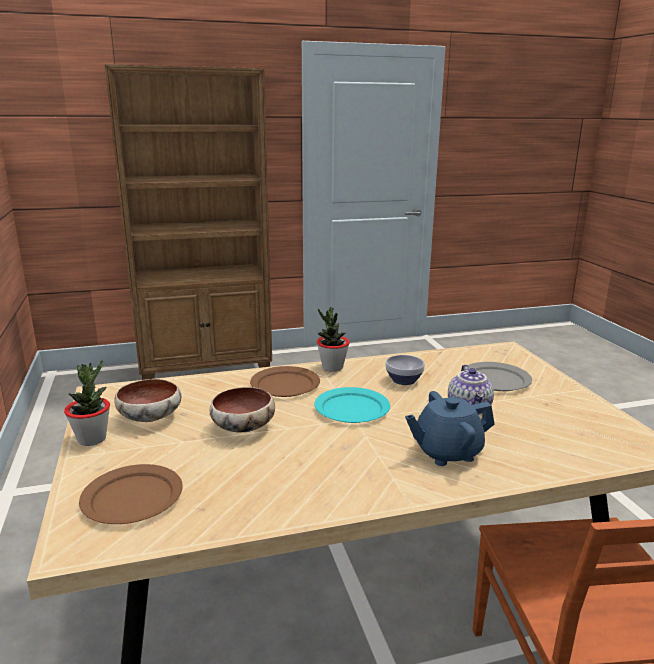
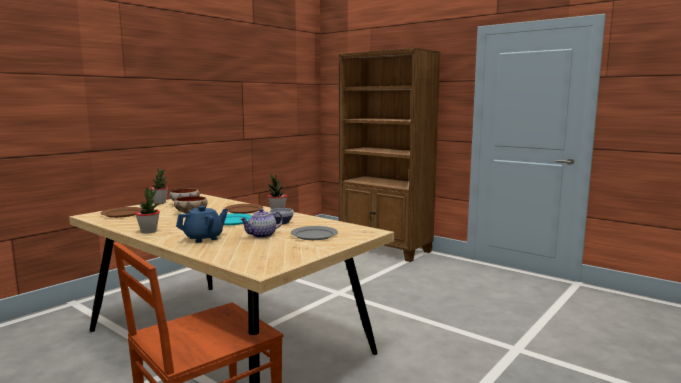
camera: 55 degrees right, 10 degrees down
blue teapot [405,391,495,466] -> blue teapot turned 105 degrees clockwise [176,206,228,243]
none -> potted plant [135,187,160,234]

